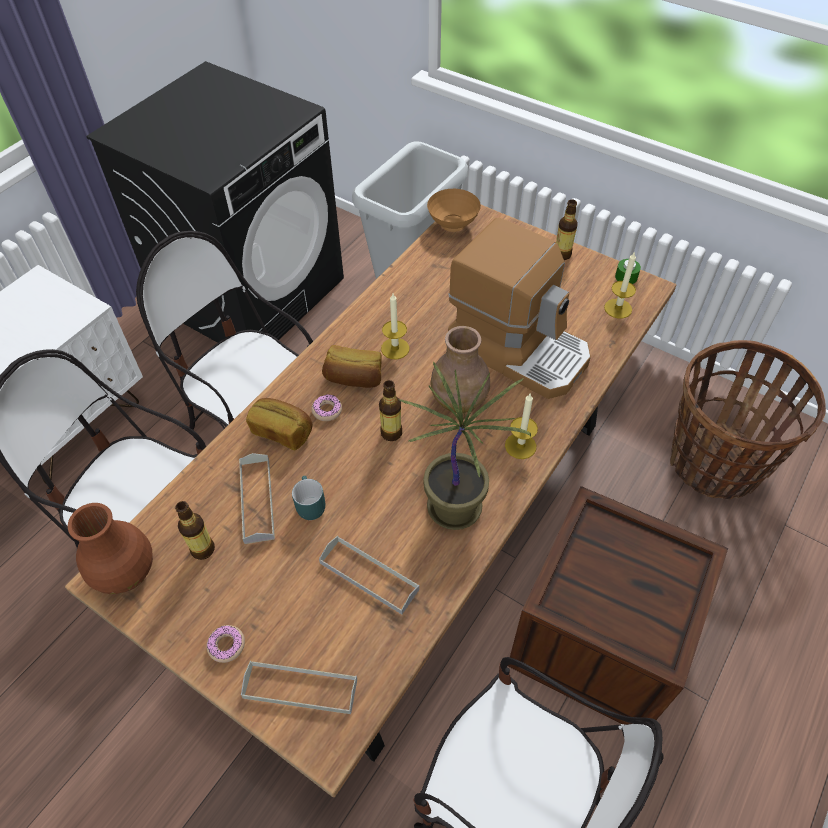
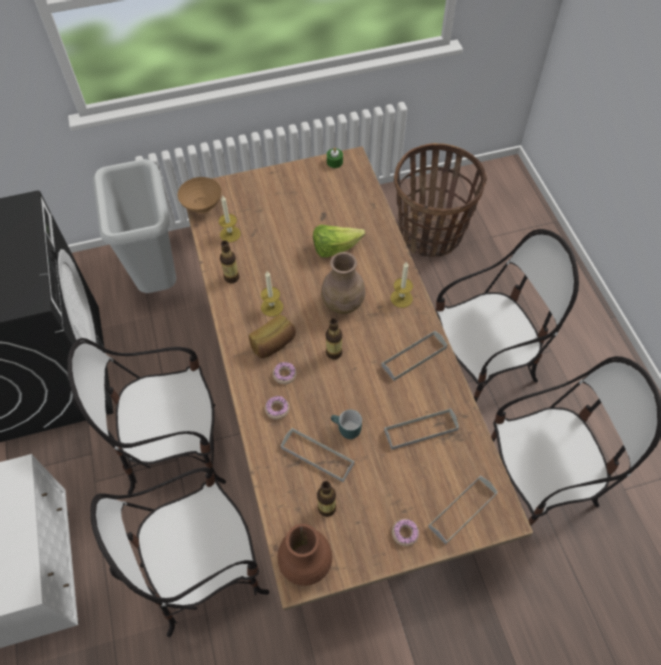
camera: 50 degrees left, 5 degrees up
bread [246,398,312,450] -> donut [265,396,289,419]
potted plant [398,362,531,530] -> grey tray [381,330,447,381]
coffee machine [448,217,591,399] -> lettuce [313,225,365,258]
crate [508,486,728,725] -> chair [435,229,579,402]
bottle [556,200,578,260] -> bottle moved to [220,240,239,283]
candle [604,251,636,319] -> candle moved to [219,196,241,242]

